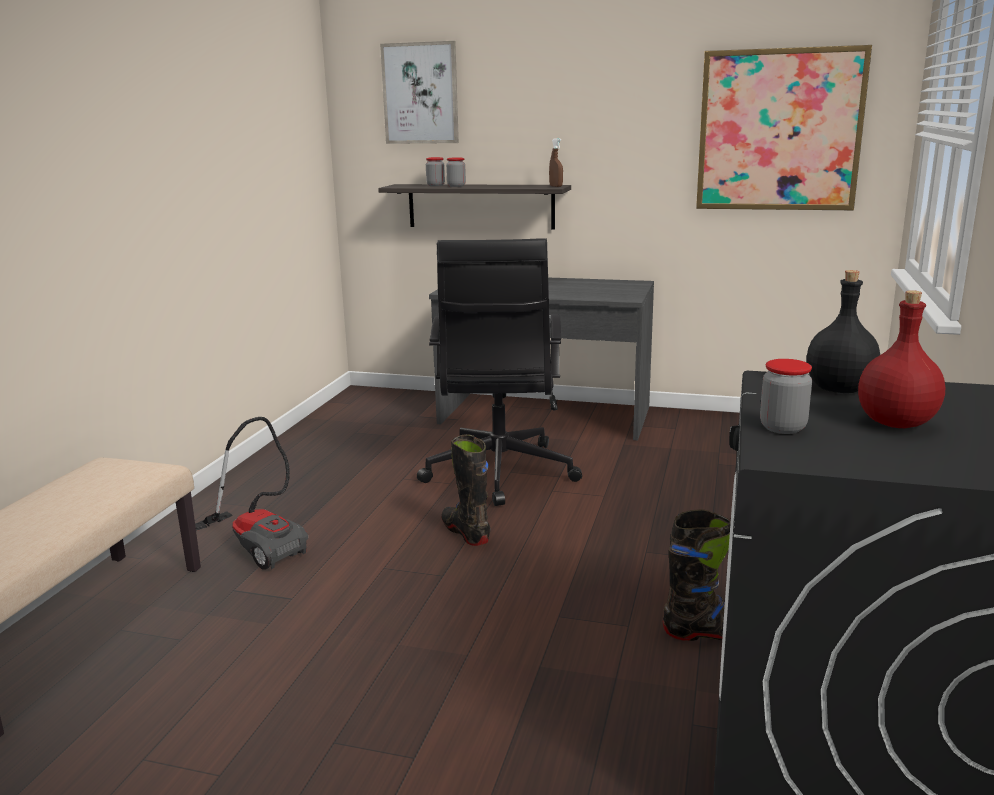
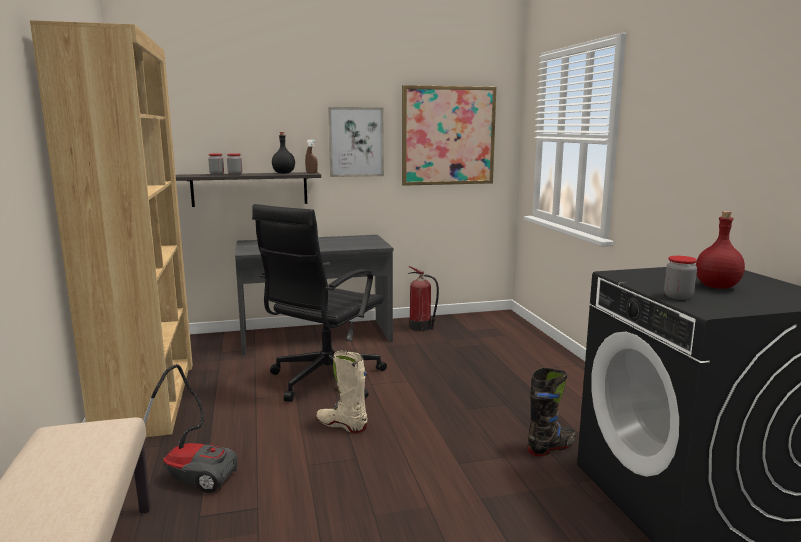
camera: 30 degrees left, 5 degrees down
picture [380,41,459,144] -> picture moved to [328,107,384,177]
black office chair [417,238,582,506] -> black office chair turned 60 degrees clockwise [252,204,387,402]
black boot [441,434,491,546] -> beige boot [317,351,367,433]
black bottle [806,270,880,393] -> black bottle moved to [272,132,295,174]
none -> brown bookcase [30,20,193,437]
none -> fire extinguisher [408,266,439,331]

